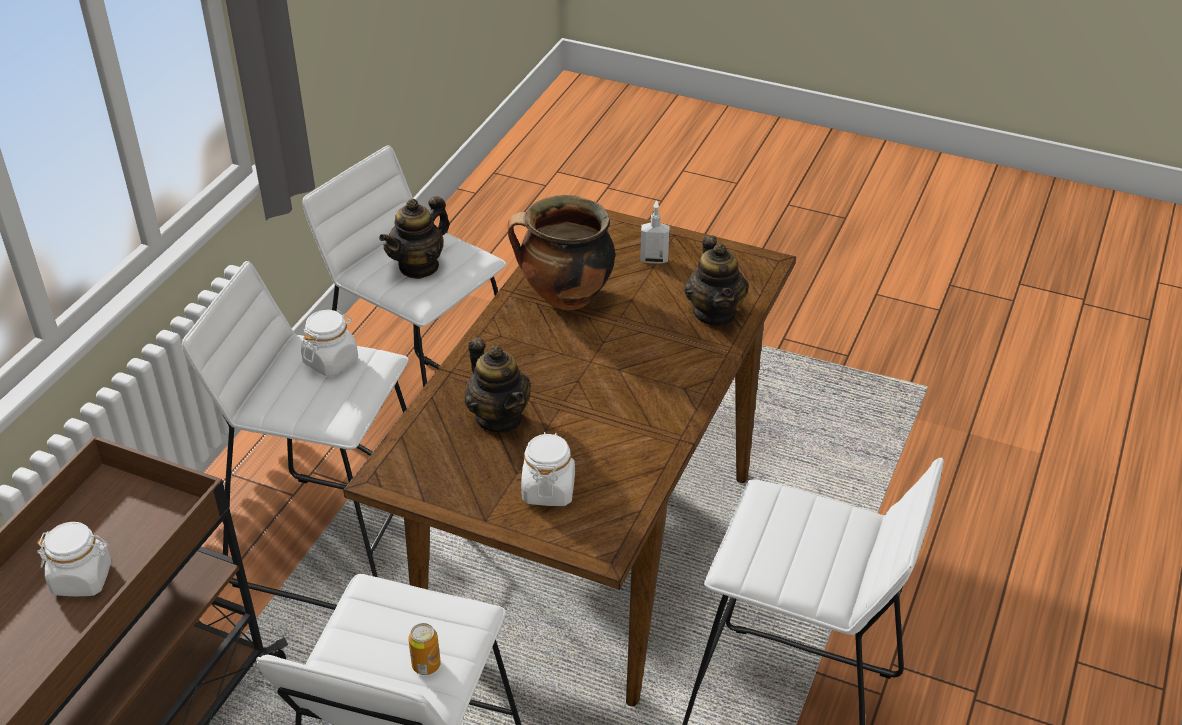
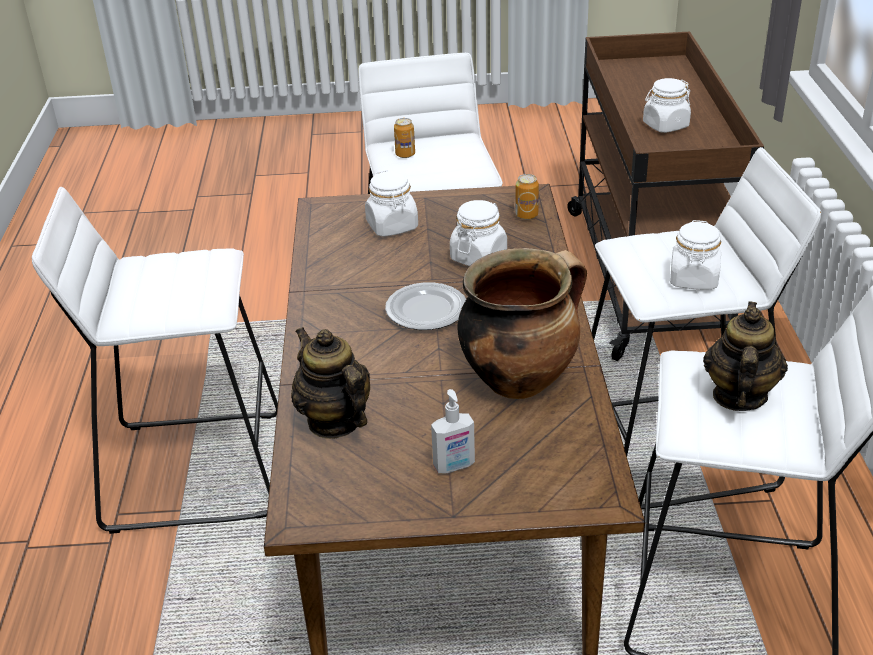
camera: 155 degrees right, 5 degrees down
teapot [465,337,531,433] -> white jar [450,200,507,266]
none -> plate [385,282,466,330]
none -> can [515,174,539,220]

